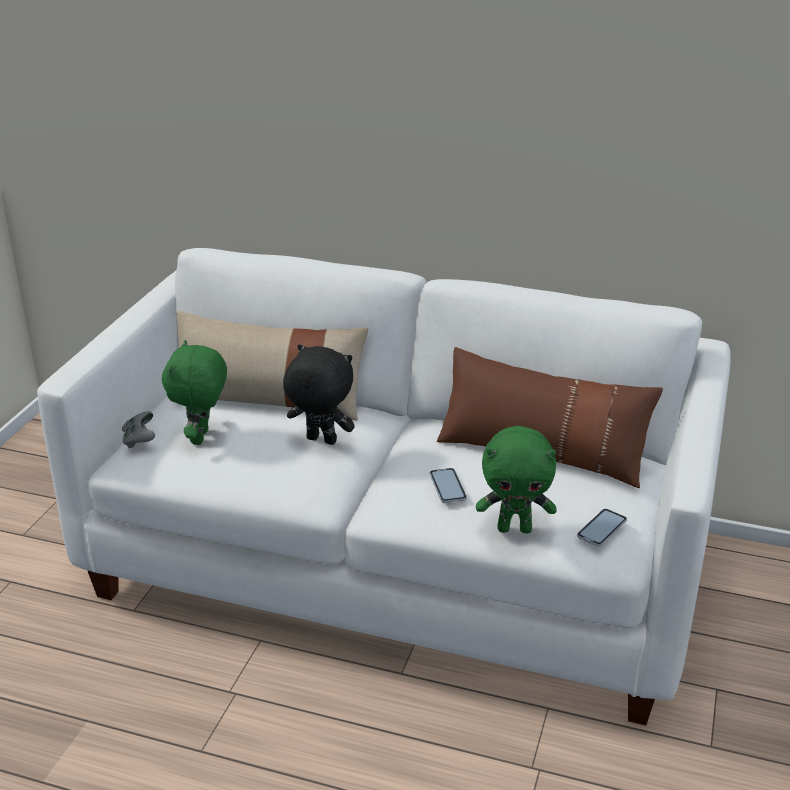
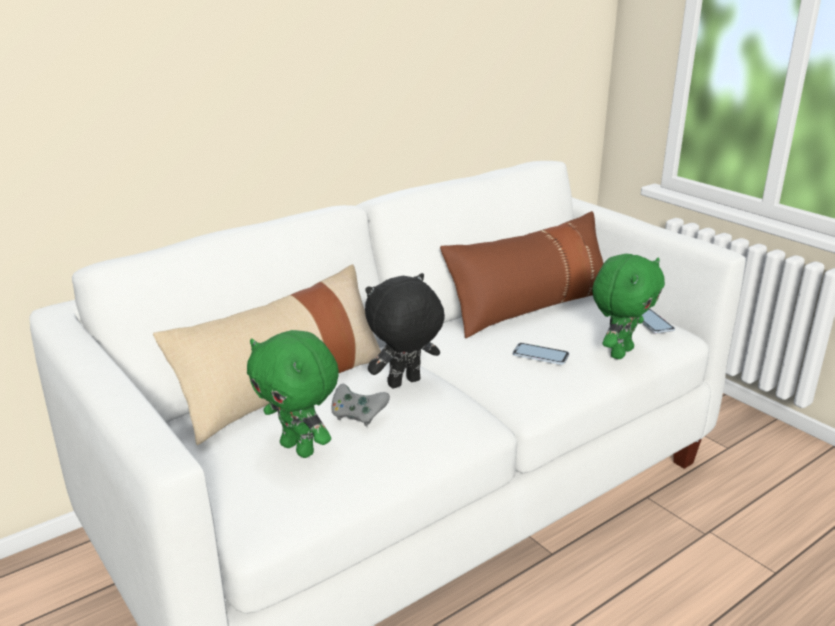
camera: 55 degrees left, 5 degrees down
grey game controller [122,411,155,448] -> grey game controller moved to [332,383,390,426]

